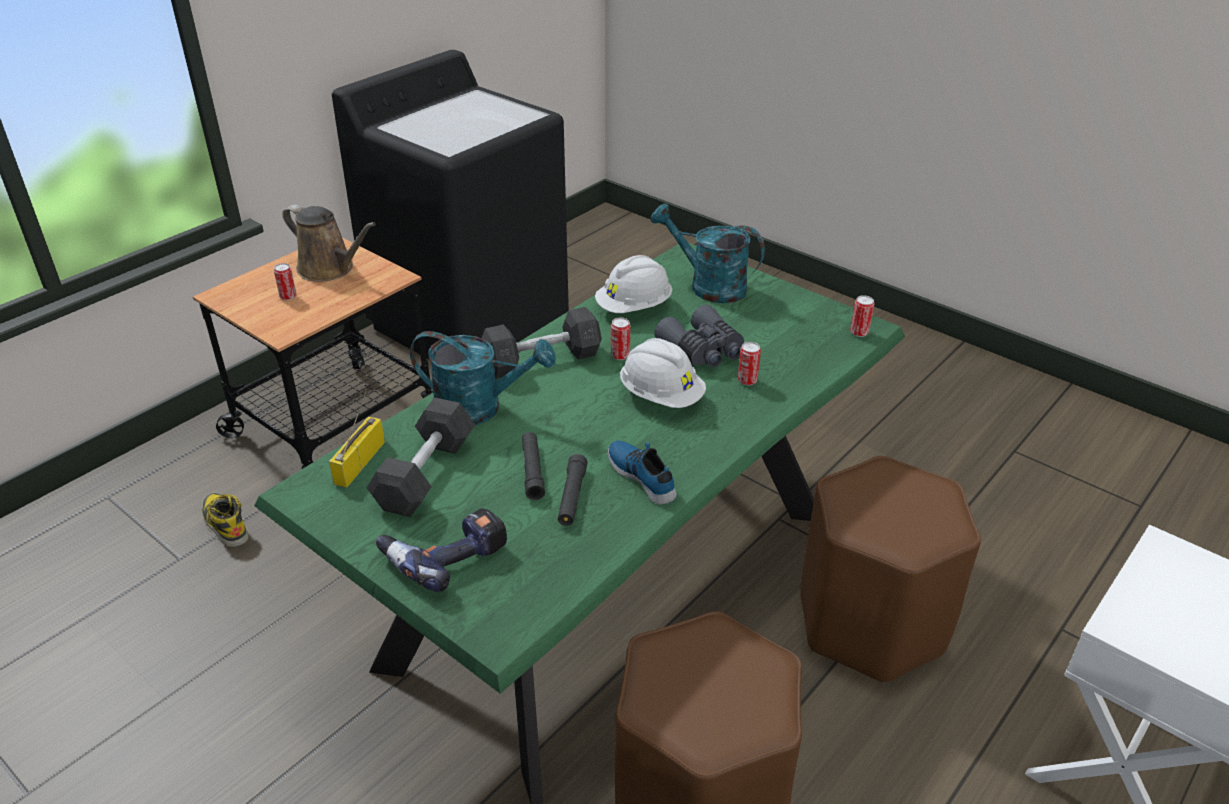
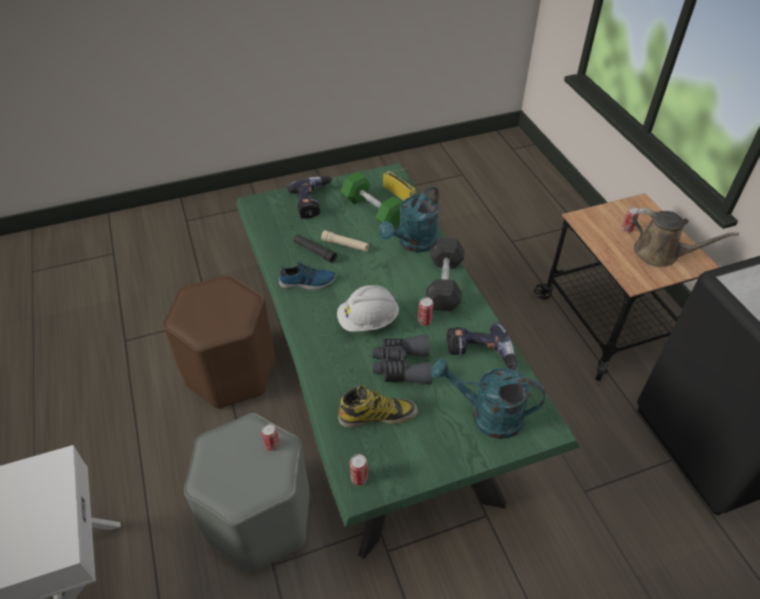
camera: 120 degrees right, 10 degrees up
boot [201,493,249,547] -> boot moved to [338,385,418,428]
brown watering can [283,205,376,282] -> brown watering can turned 120 degrees counterclockwise [632,208,739,267]
grey dumbbell [367,397,475,517] -> green dumbbell [340,172,402,227]
black flashlight [522,432,545,500] -> beige flashlight [321,230,369,252]
white hard hat [595,255,672,313] -> power drill [447,322,517,370]
turquoise watering can [651,203,765,303] -> turquoise watering can turned 135 degrees counterclockwise [431,358,545,439]
can [738,342,761,386] -> can moved to [261,424,279,451]
brown stool [800,456,981,683] -> grey stool [184,413,310,572]

